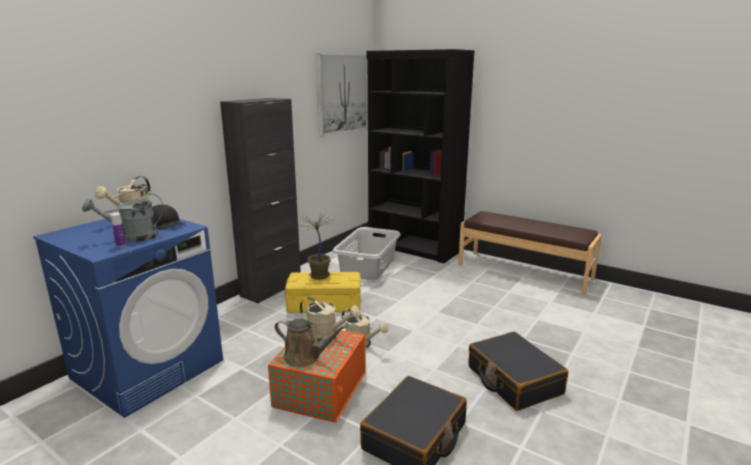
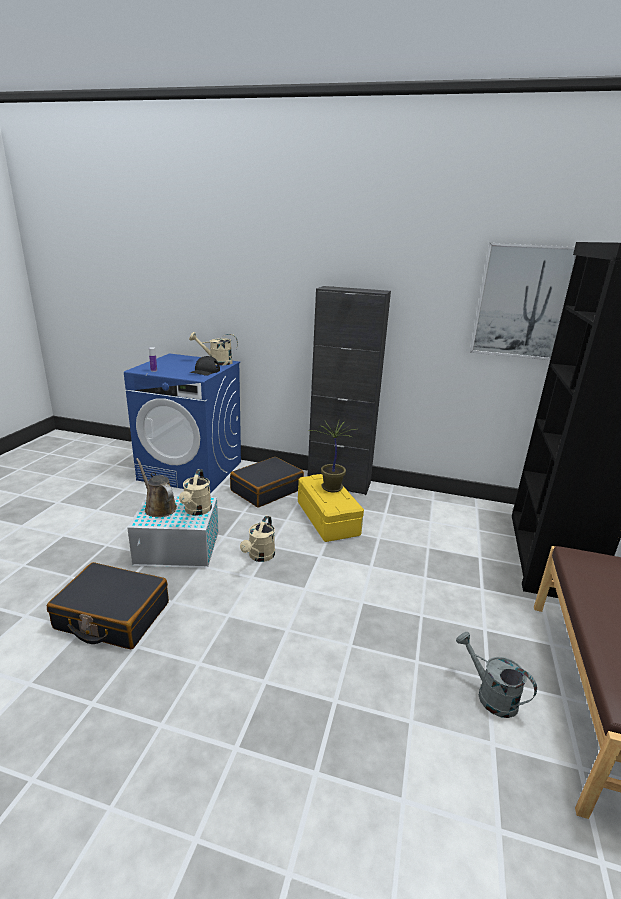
camera: 70 degrees right, 5 degrees up
grey watering can [82,193,163,242] -> grey watering can moved to [456,632,537,718]
orange storage box [268,329,365,423] -> white storage box [127,496,218,568]
brown watering can [274,319,347,367] -> brown watering can turned 135 degrees clockwise [136,458,177,517]
grey laundry basket [333,227,401,280] -> none
black suitcase [468,332,568,411] -> black suitcase moved to [230,457,304,508]

